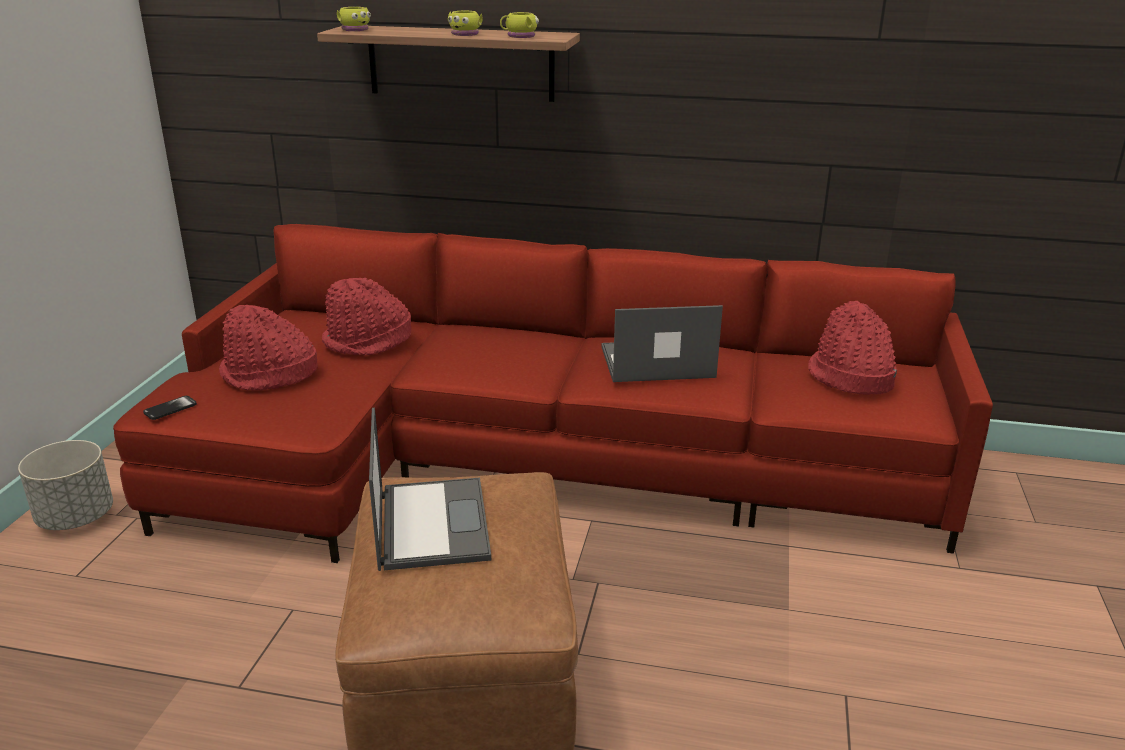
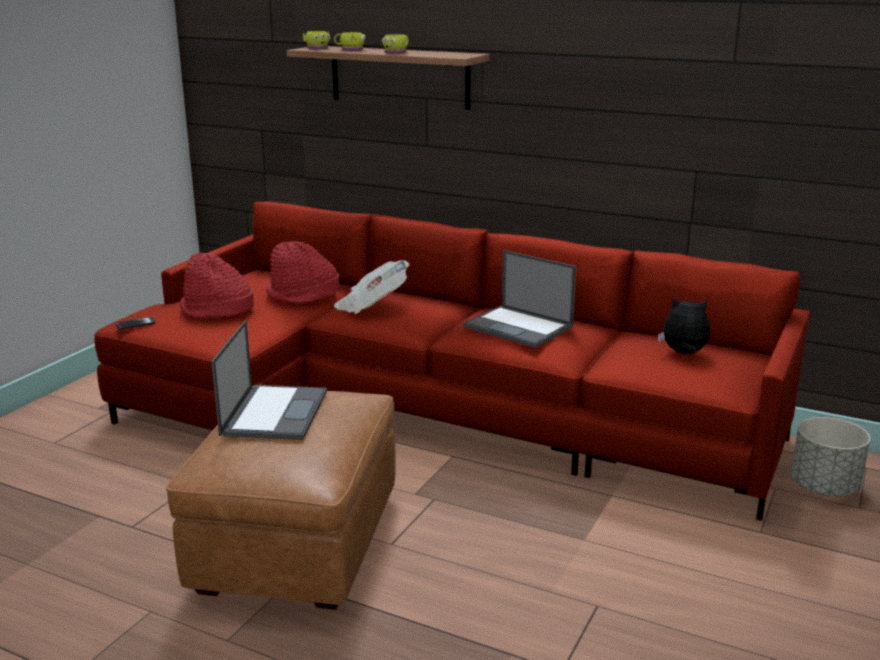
camera: 15 degrees right, 5 degrees down
grey planter [18,440,113,530] -> grey planter moved to [791,417,870,496]
yellow mug [500,12,539,38] -> yellow mug moved to [334,32,366,51]
laptop [601,305,723,382] -> laptop turned 150 degrees counterclockwise [463,250,576,348]
red hat [808,301,897,395] -> plush toy [658,296,710,354]
none -> newspaper [334,260,410,314]

